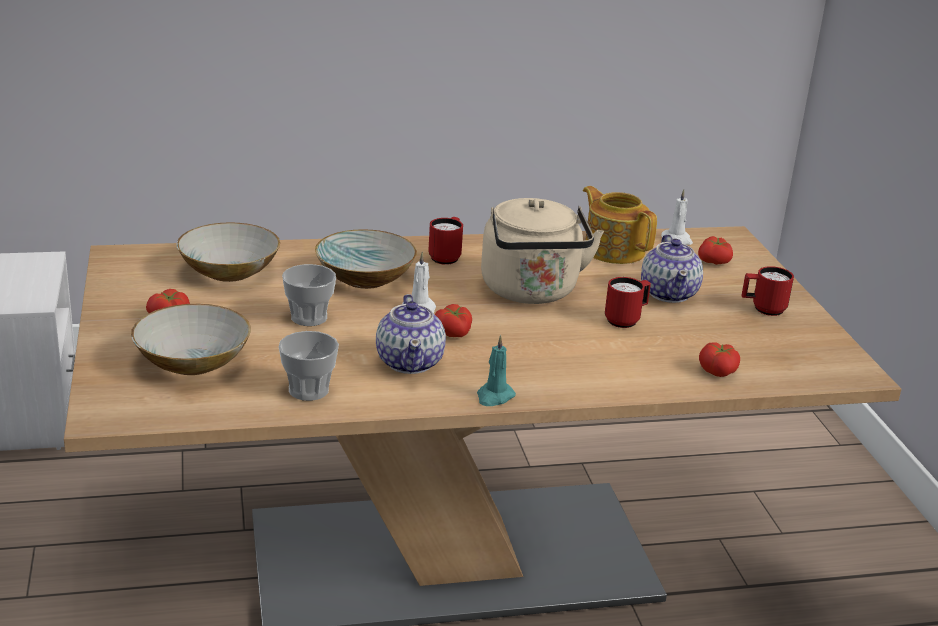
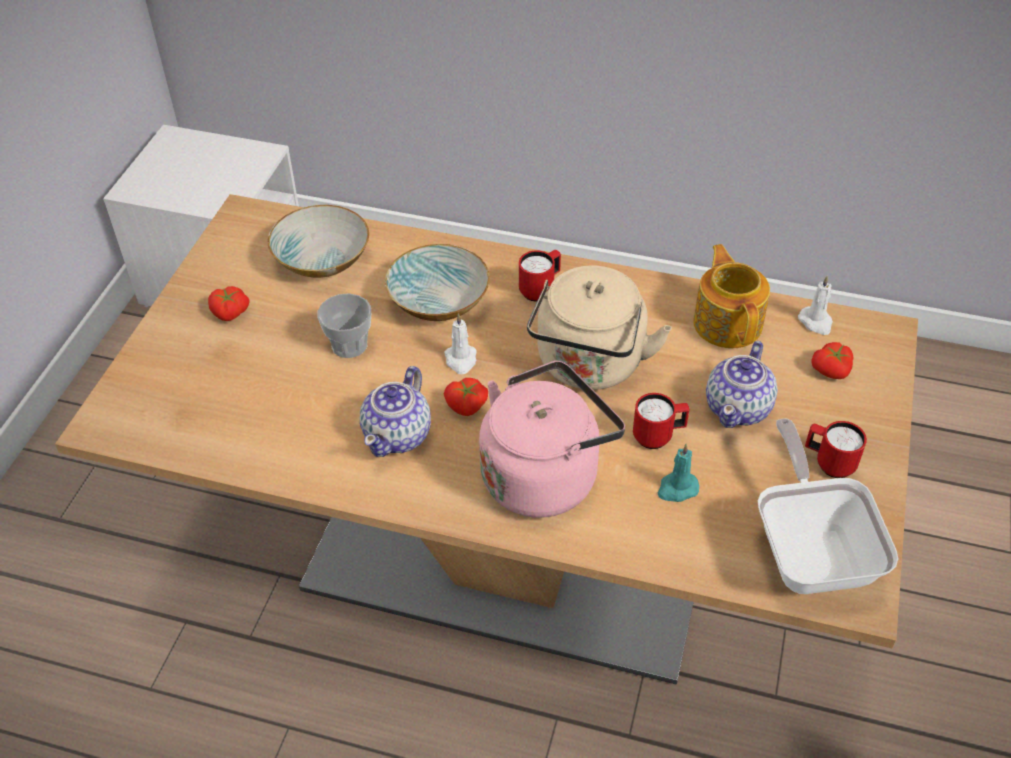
camera: 30 degrees right, 20 degrees up
bowl [131,304,251,375] -> none
cup [279,331,339,401] -> none
turquoise candle [477,335,516,406] -> turquoise candle moved to [658,444,699,502]
tomato [699,343,740,377] -> none
none -> pink kettle [479,360,625,518]
none -> frying pan [758,418,899,594]

